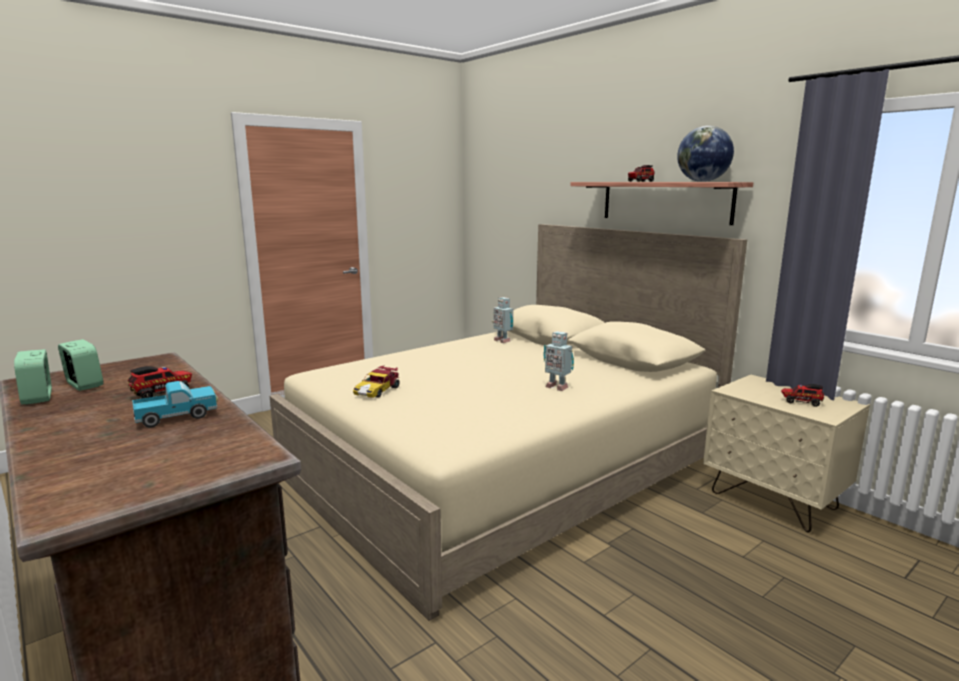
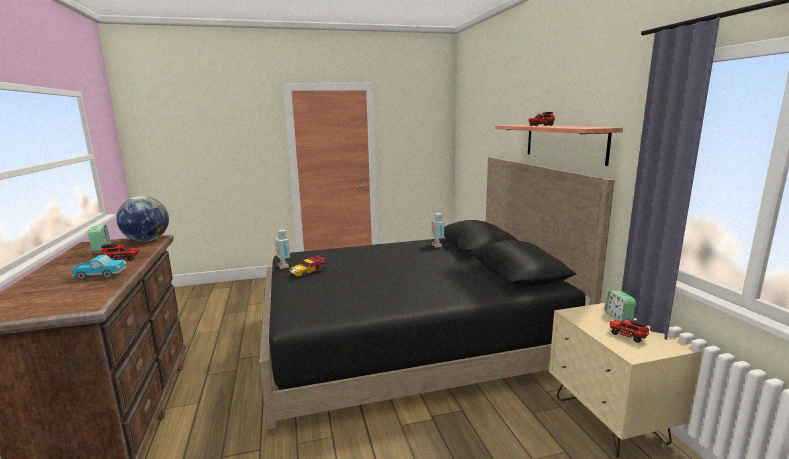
camera: 25 degrees right, 0 degrees up
alarm clock [14,349,52,405] -> alarm clock moved to [605,291,636,321]
beige bed [270,224,747,621] -> black bed [259,157,615,434]
toy robot [544,331,574,391] -> toy robot moved to [275,229,291,269]
globe [677,126,734,182] -> globe moved to [117,196,169,242]

